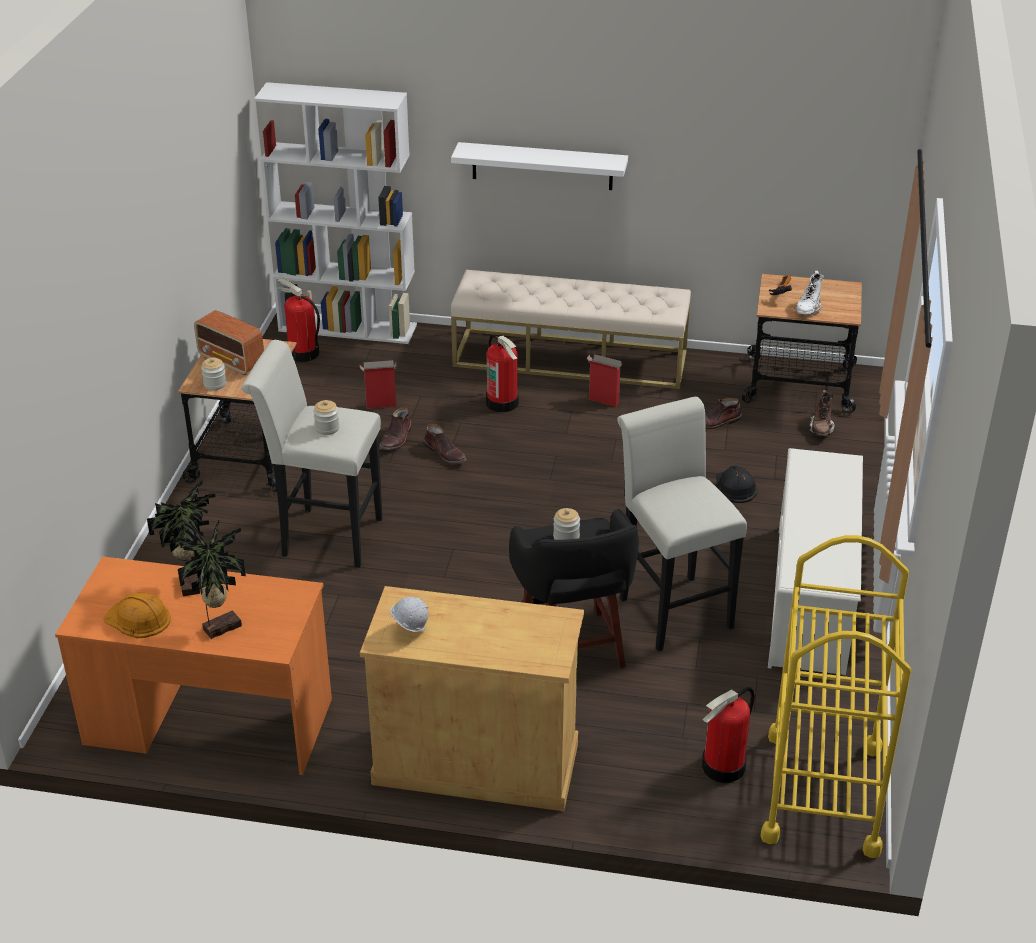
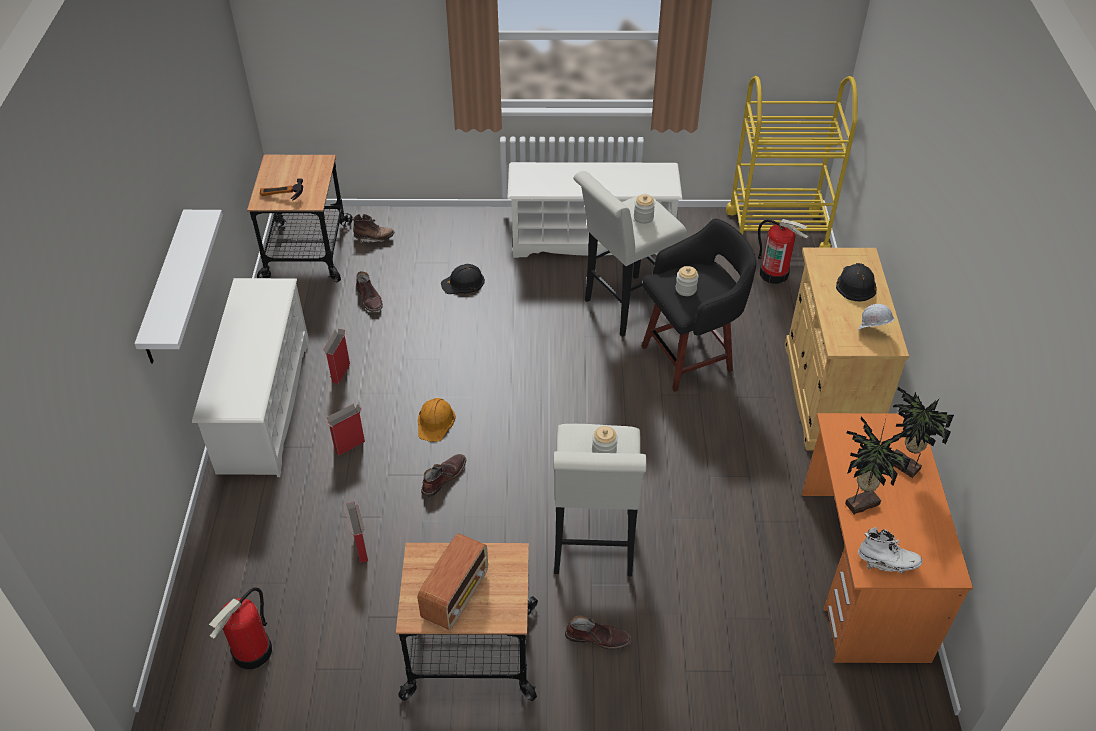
camera: 100 degrees left, 10 degrees up
orange hard hat [103,592,171,638] -> orange hard hat moved to [418,398,456,442]
jar [201,358,227,390] -> jar moved to [634,195,655,224]
white bookcase [254,82,417,344] -> none
brown boot [379,407,412,450] -> brown boot moved to [565,615,632,650]
beige bench [451,270,691,389] -> white shoe rack [192,278,309,477]
fire extinguisher [486,334,519,412] -> cardboard box [324,403,365,456]
white boot [794,271,824,315] -> white boot moved to [858,527,922,574]
none -> black hard hat [836,263,876,301]

